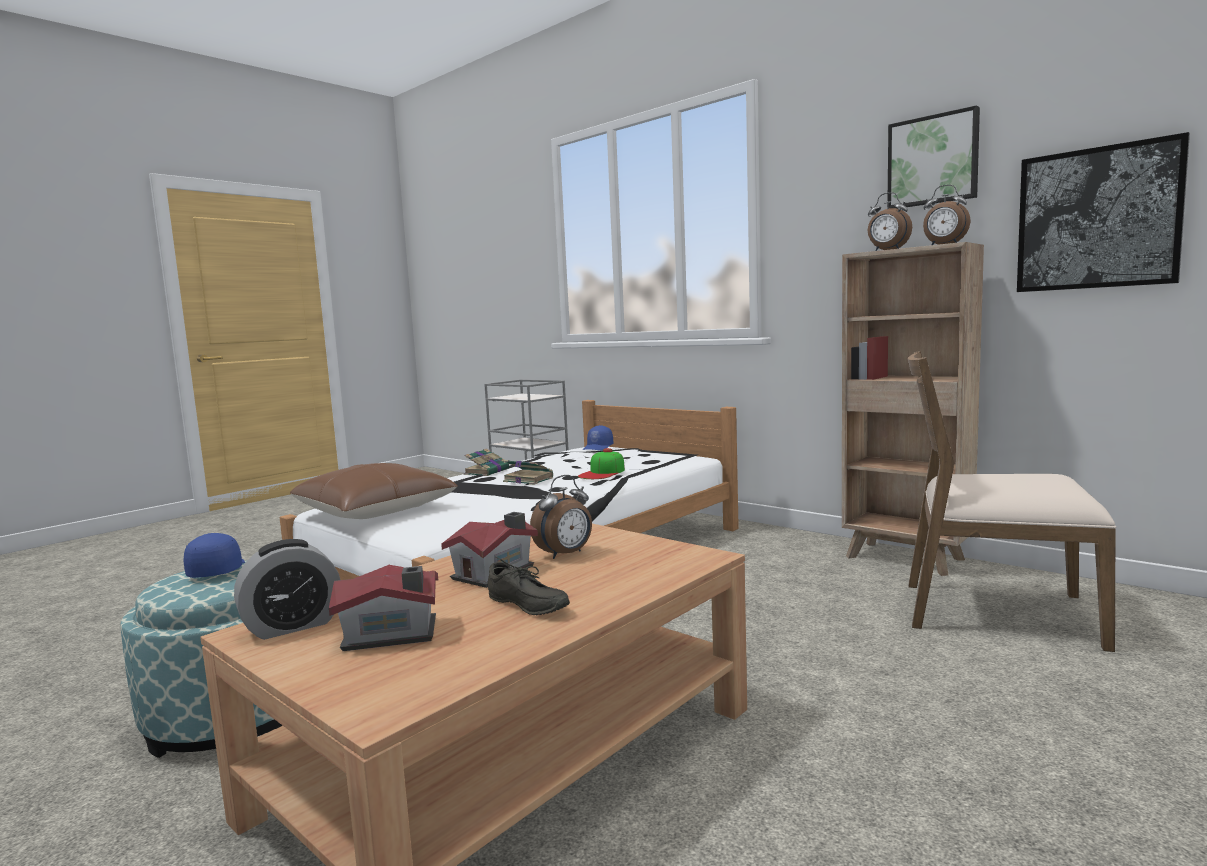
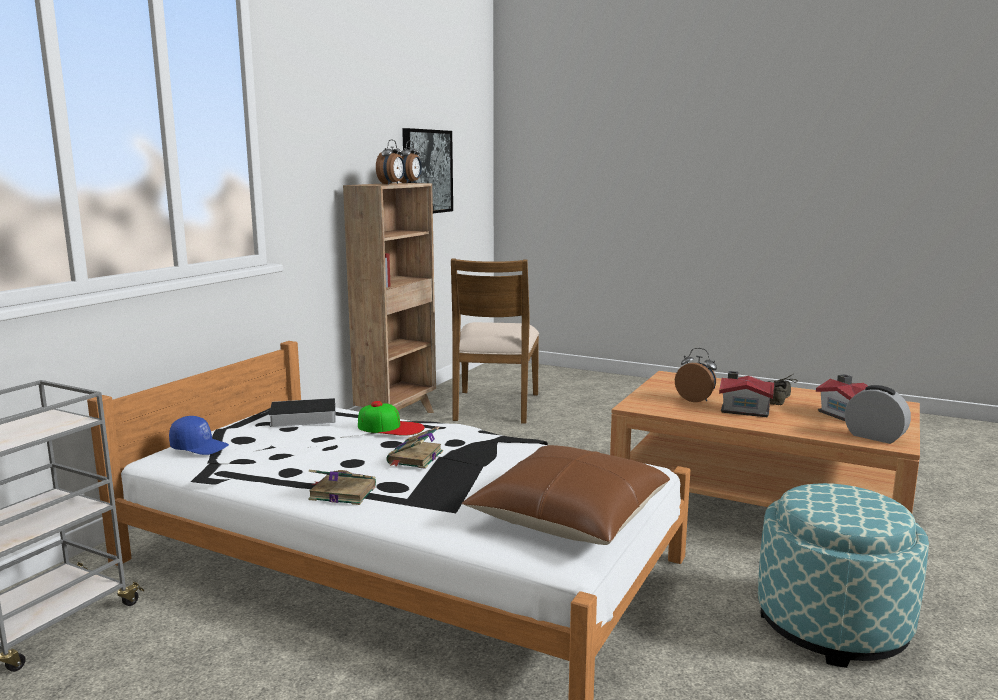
camera: 105 degrees left, 5 degrees up
blue cap [183,533,245,578] -> none
picture [887,105,980,209] -> none
none -> book [261,398,335,427]

